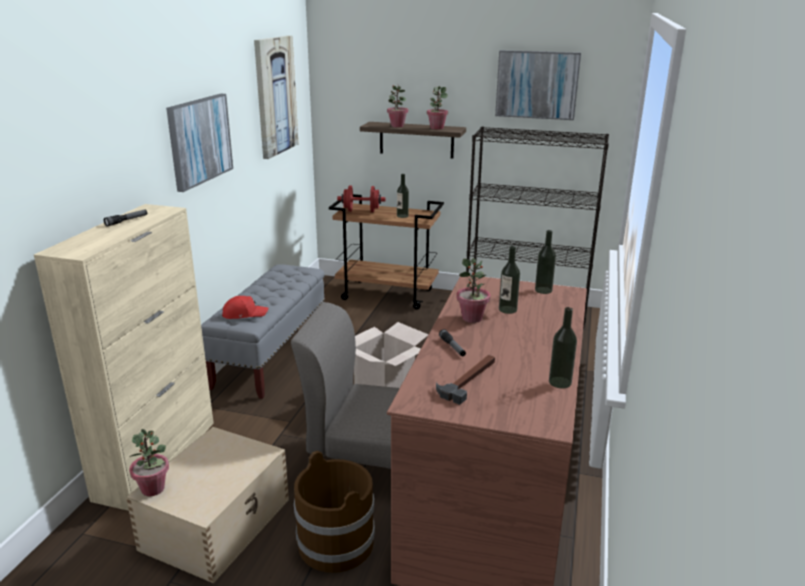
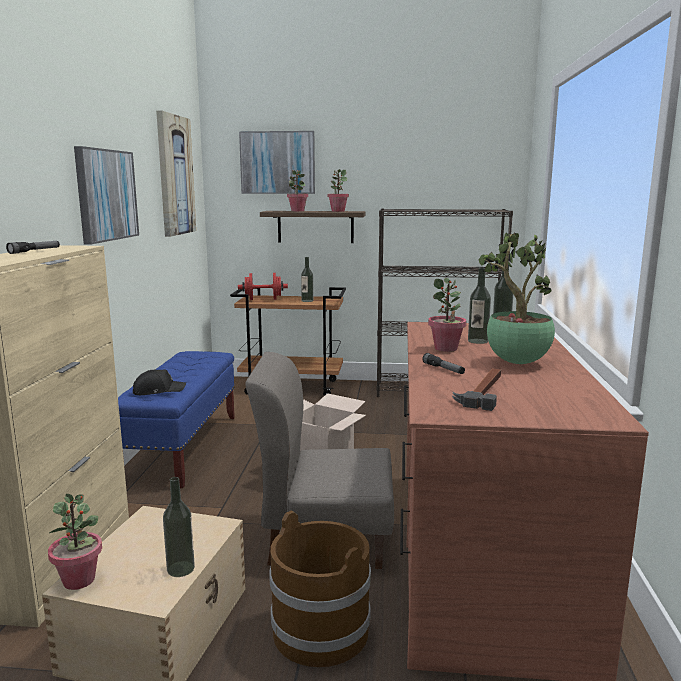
camera: 10 degrees left, 10 degrees down
grey bench [201,264,325,399] -> blue bench [118,351,235,488]
red cap [222,296,268,319] -> black cap [133,370,186,395]
picture [495,50,581,120] -> picture moved to [239,131,315,194]
bottle [549,307,577,389] -> bottle moved to [163,477,195,577]
none -> potted plant [479,233,555,364]

